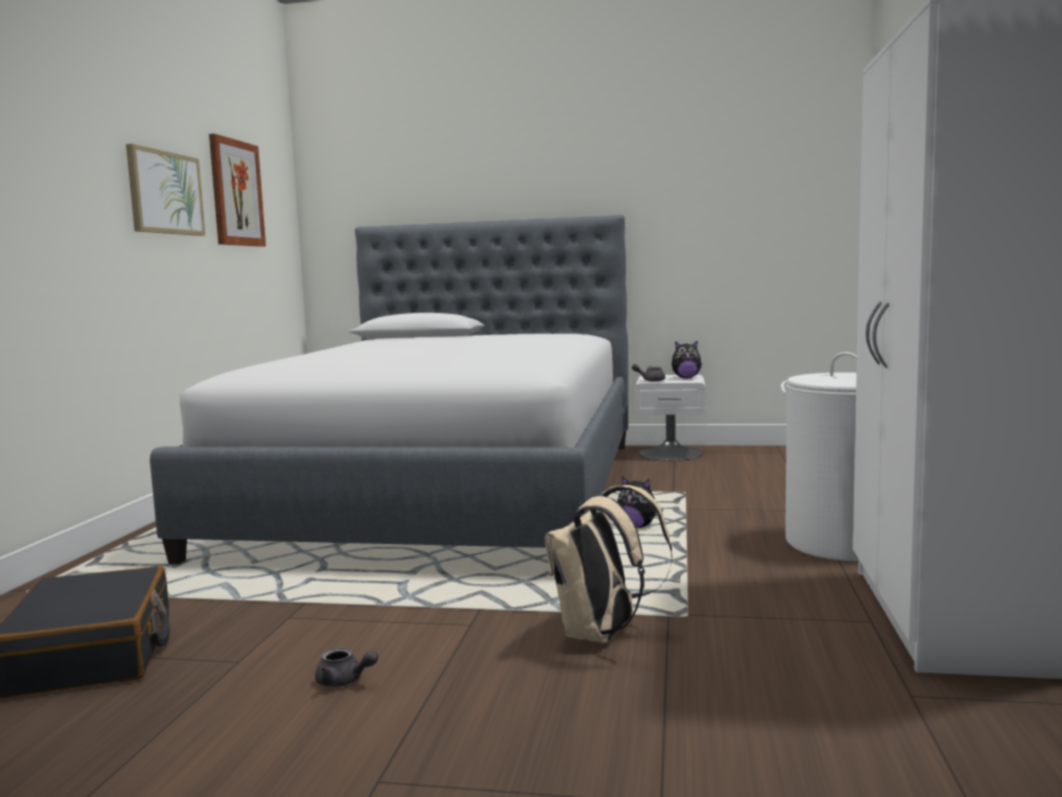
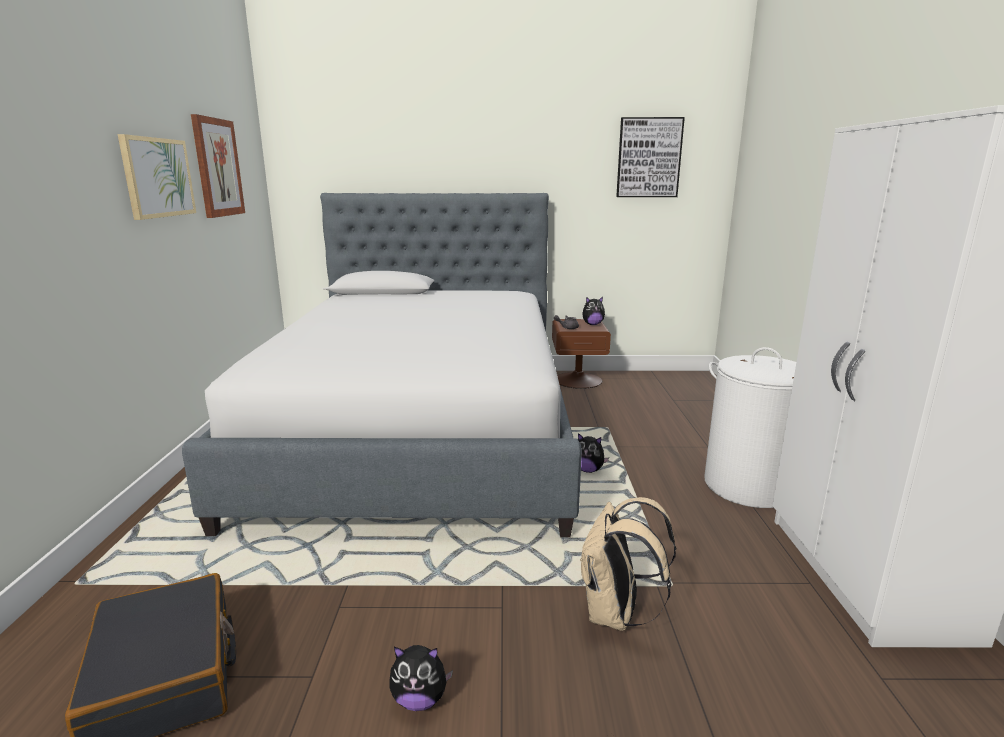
camera: 10 degrees left, 10 degrees up
grey teapot [315,647,378,687] -> plush toy [389,645,453,711]
white nightstand [634,374,706,460] -> brown nightstand [552,319,611,389]
none -> picture [616,117,685,197]

